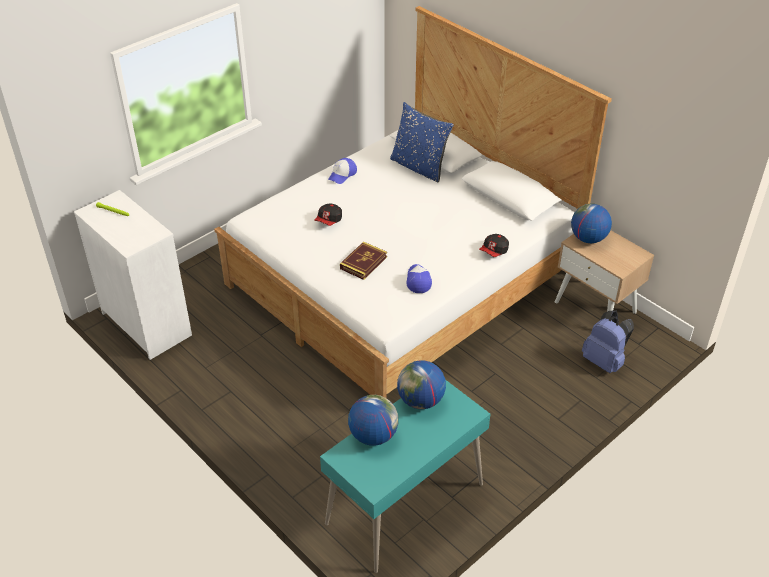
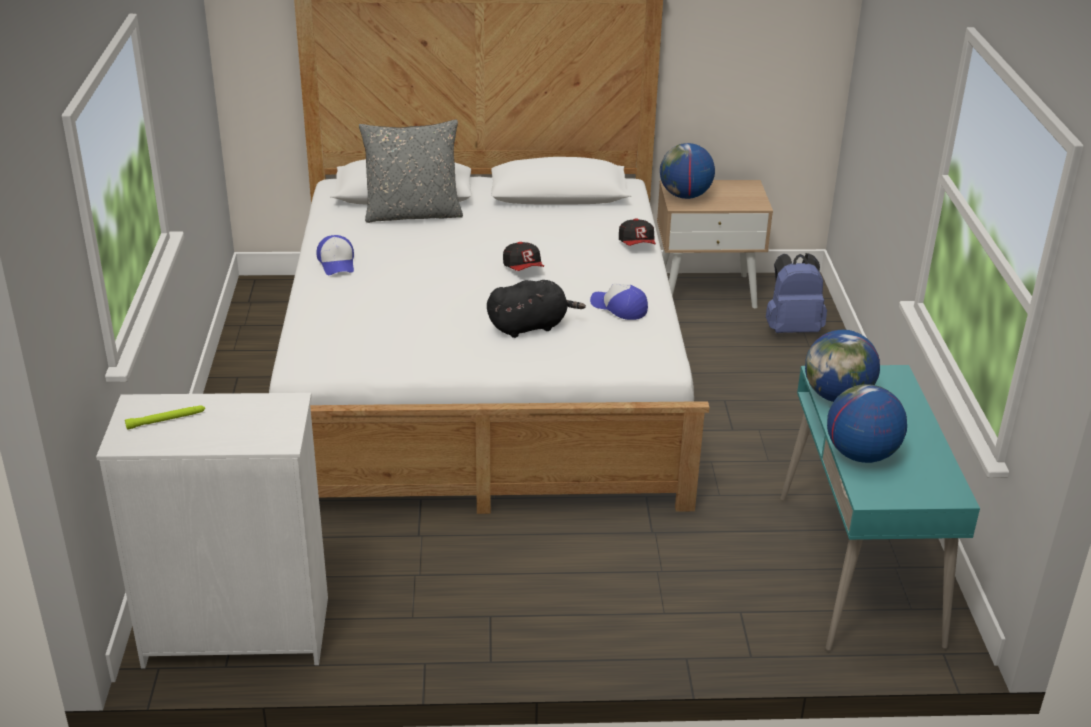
camera: 50 degrees left, 10 degrees down
cap [314,203,342,226] -> cap moved to [503,242,544,271]
book [340,242,387,280] -> black plush toy [487,280,586,338]
blue pillow [390,102,454,182] -> grey pillow [359,120,463,223]

